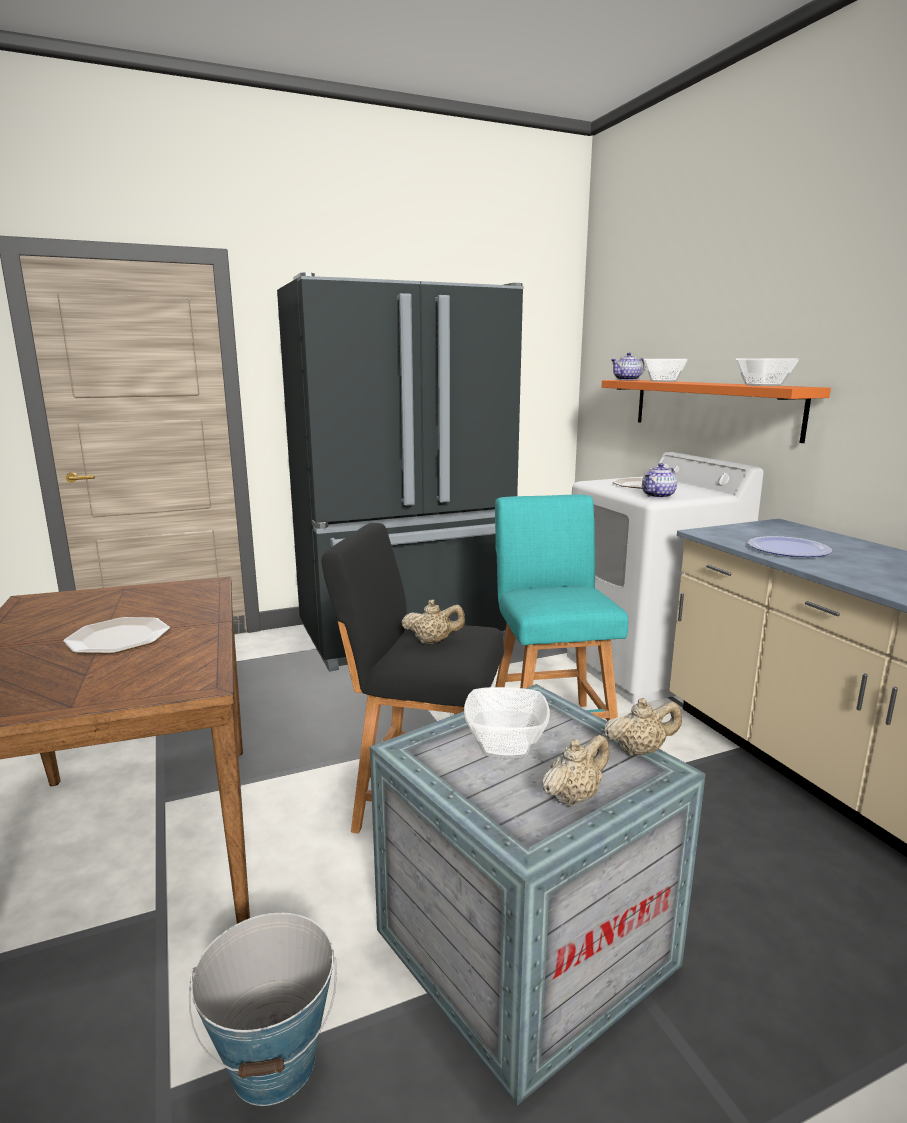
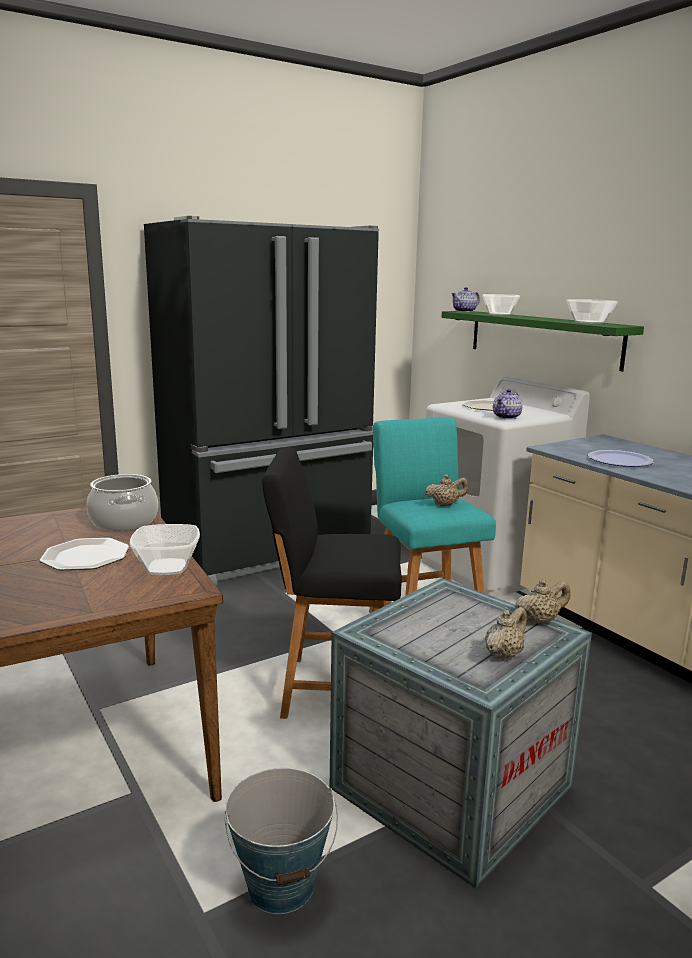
camera: 10 degrees left, 0 degrees up
beige teapot [402,600,465,644] -> beige teapot moved to [425,474,469,506]
bowl [464,687,550,759] -> bowl moved to [130,524,200,575]
orange shelf [602,380,831,443] -> green shelf [441,311,644,372]
none -> cooking pot [87,474,158,531]

